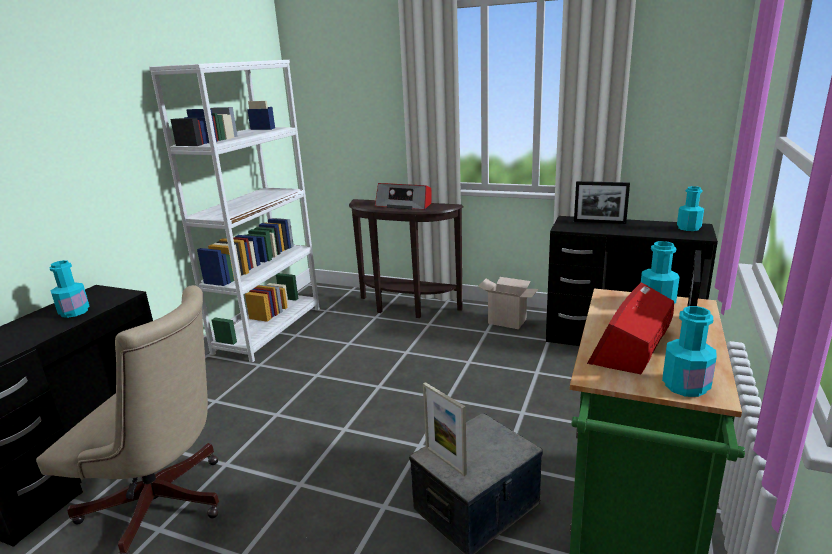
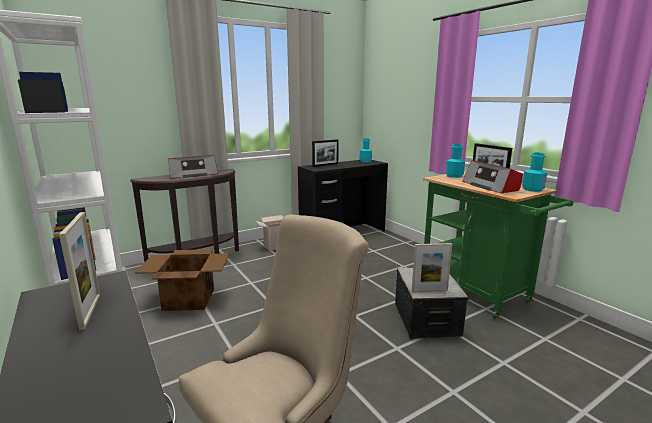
camera: 55 degrees left, 5 degrees down
turquoise bottle [49,260,90,318] -> picture frame [59,212,100,330]
none -> cardboard box [135,249,229,311]

